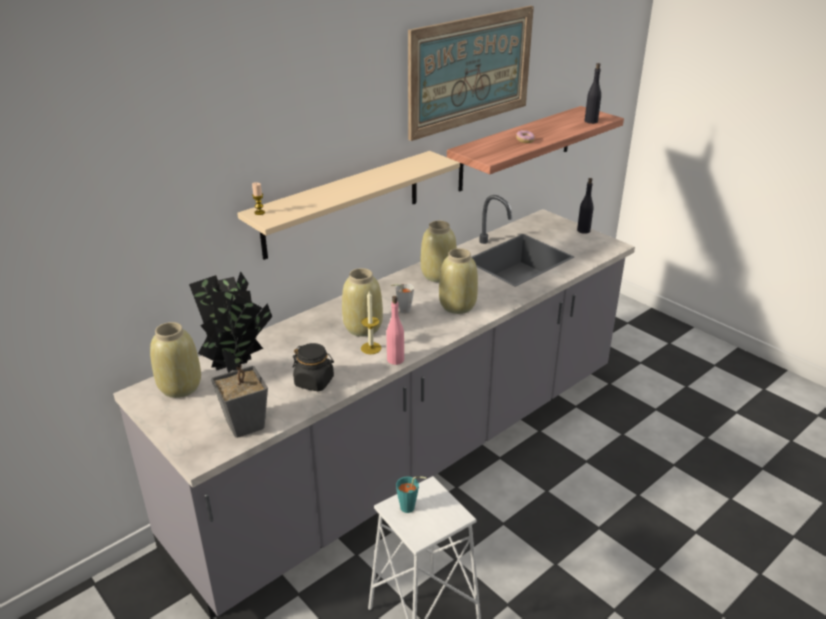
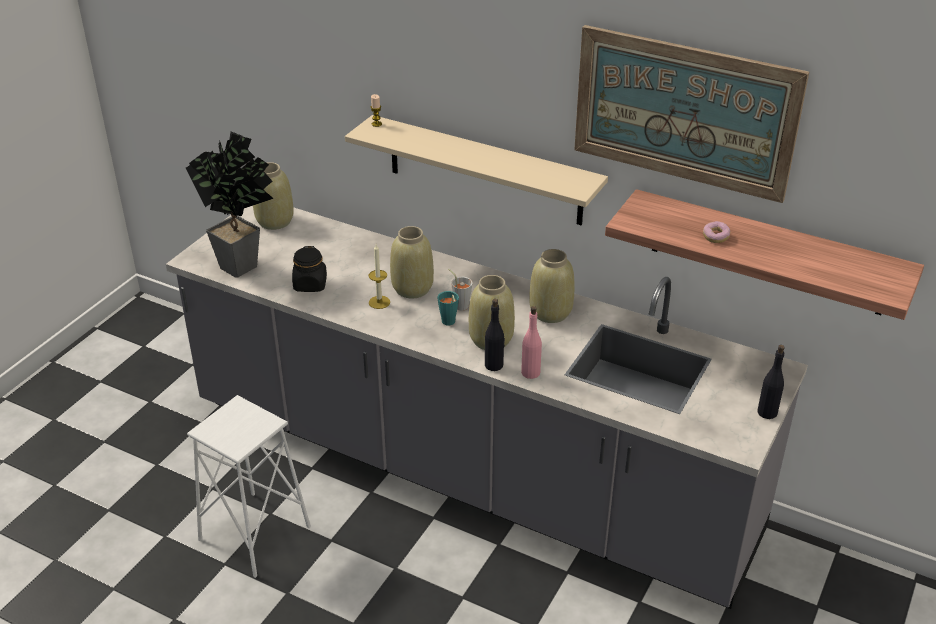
camera: 70 degrees right, 5 degrees up
pink bottle [386,296,404,365] -> pink bottle moved to [521,306,542,379]
turquoise cup [396,476,427,513] -> turquoise cup moved to [437,291,459,325]
black bottle [585,63,601,124] -> black bottle moved to [485,299,505,371]

